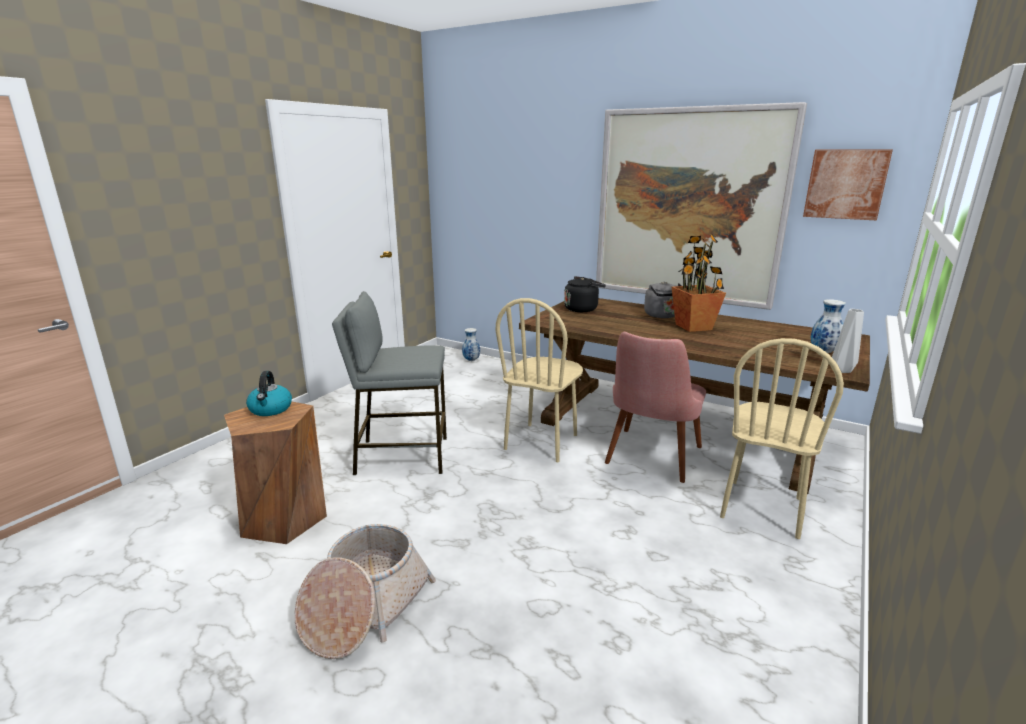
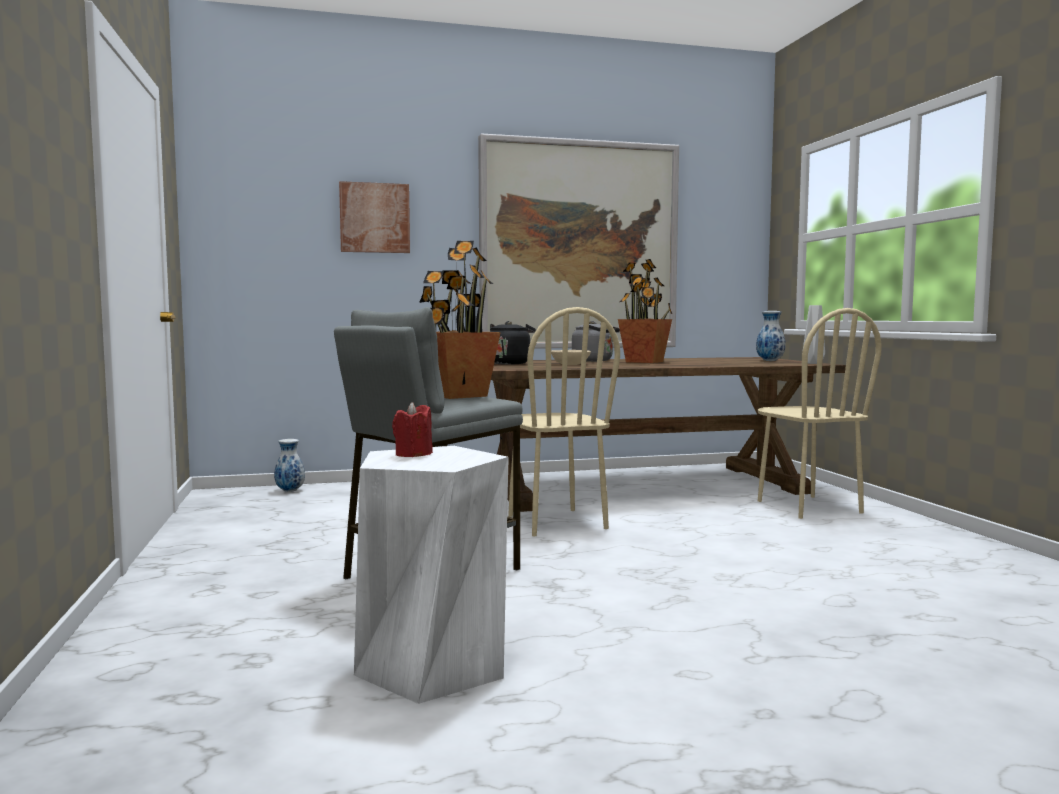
camera: 45 degrees left, 15 degrees down
brown stool [224,401,327,544] -> white stool [354,446,509,704]
kettle [246,371,292,416] -> red candle [392,402,433,457]
basket [295,524,436,659] -> none
pink chair [605,332,706,483] -> none
picture [803,149,893,221] -> picture moved to [339,181,410,253]
none -> potted plant [419,241,501,399]
none -> beige bowl [551,350,591,365]

